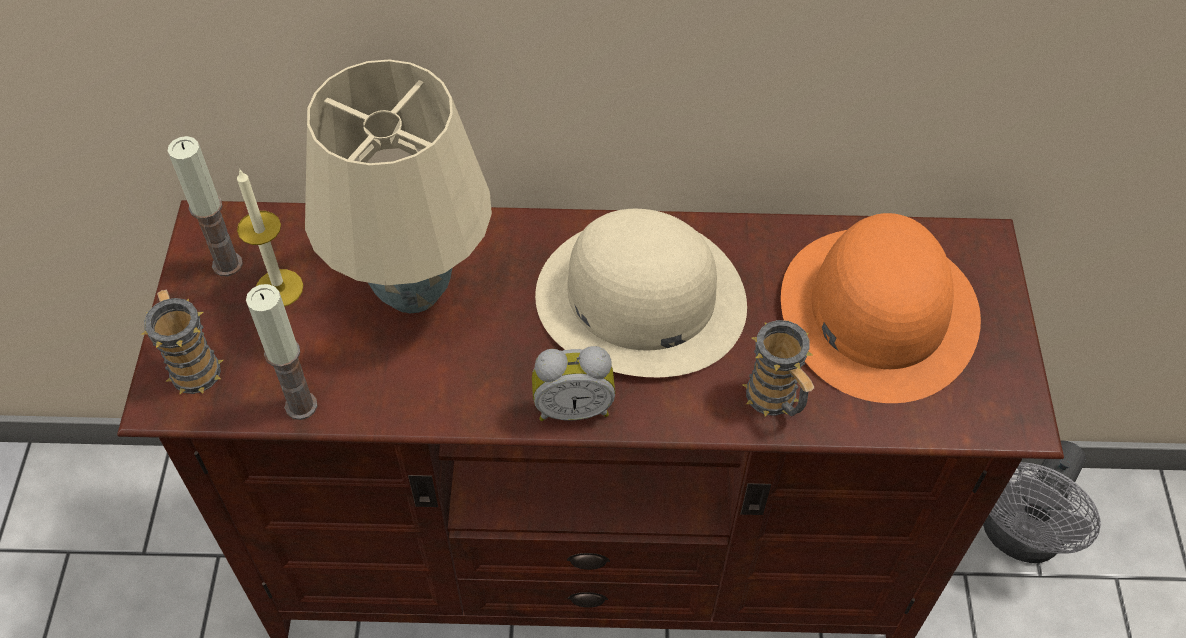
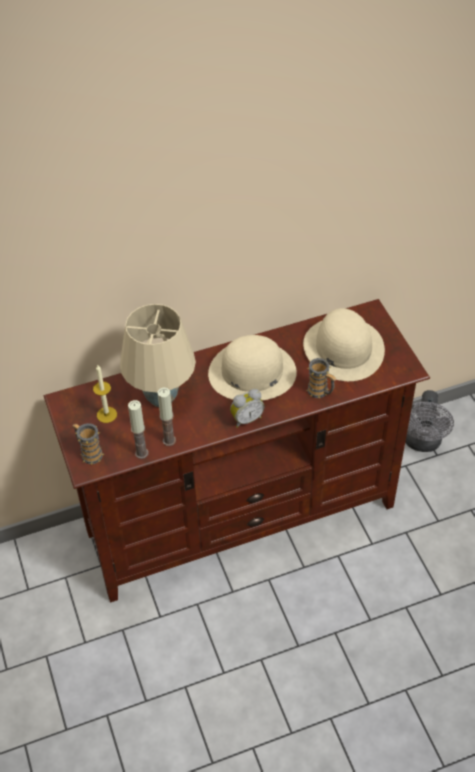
camera: 20 degrees left, 5 degrees down
candle [168,136,243,277] -> candle moved to [157,387,176,446]
orange hat [781,213,981,403] -> beige hat [303,308,385,381]

